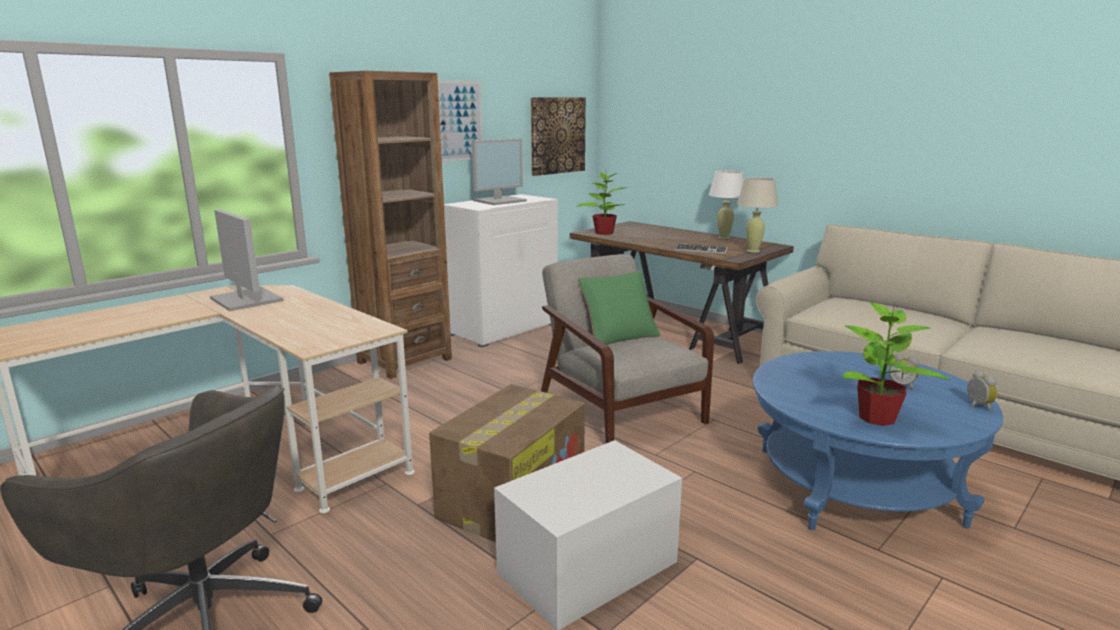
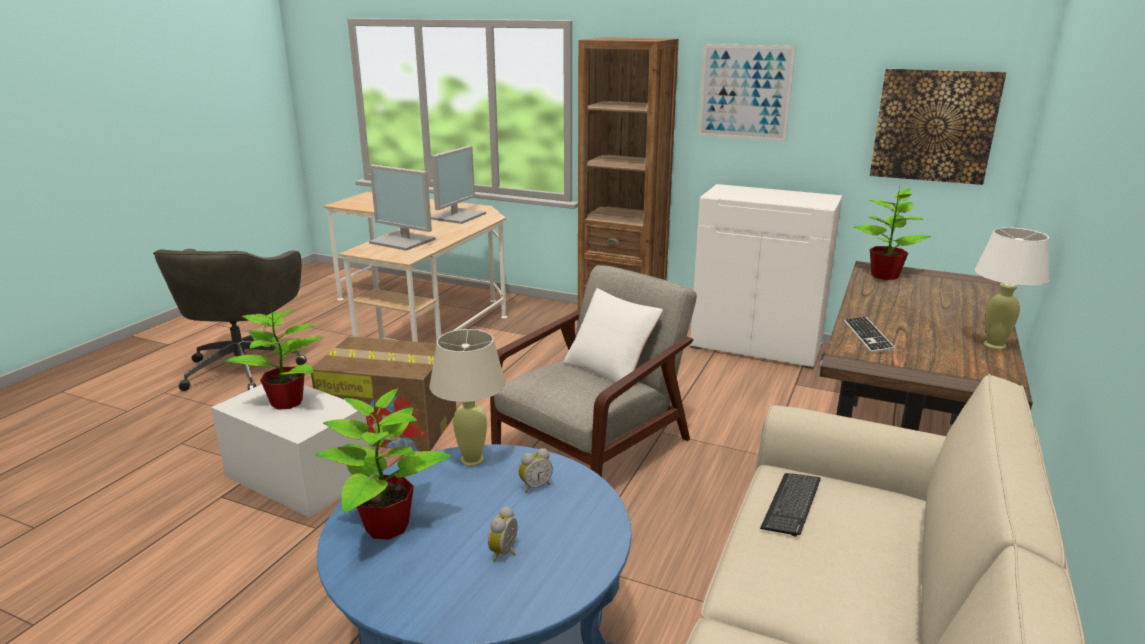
camera: 70 degrees right, 5 degrees up
monitor [472,138,527,205] -> monitor moved to [369,165,436,251]
green pillow [578,271,661,345] -> white pillow [564,288,663,383]
beige table lamp [737,177,778,252] -> beige table lamp moved to [430,329,506,466]
alarm clock [967,370,998,410] -> alarm clock moved to [519,448,553,493]
none -> potted plant [225,306,323,410]
none -> keyboard [760,473,821,537]

